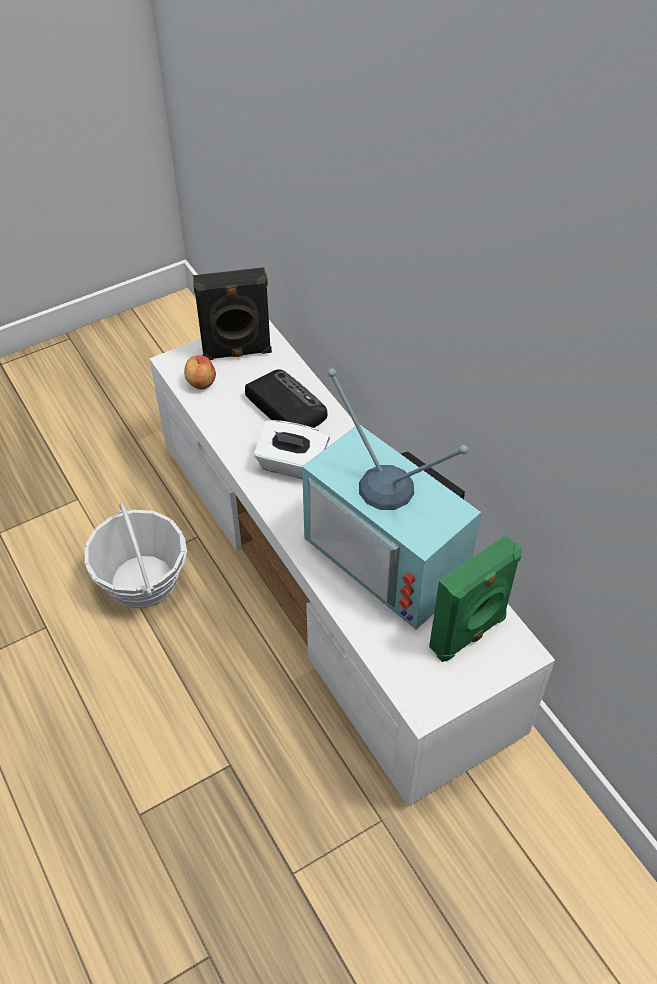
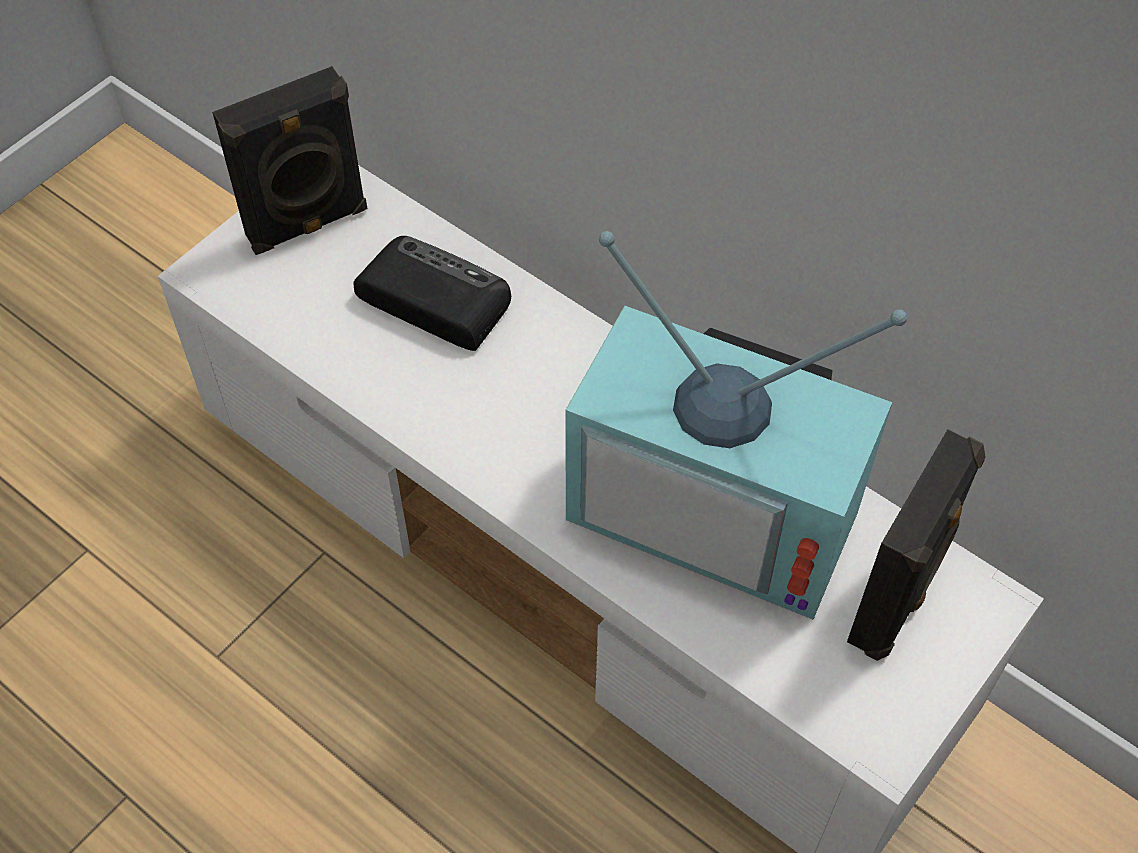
camera: 20 degrees left, 5 degrees up
basket [85,502,187,608] -> none
apple [184,355,216,390] -> none
white tissue box [254,420,330,480] -> none
green speaker [429,535,522,662] -> black speaker [847,429,986,661]

